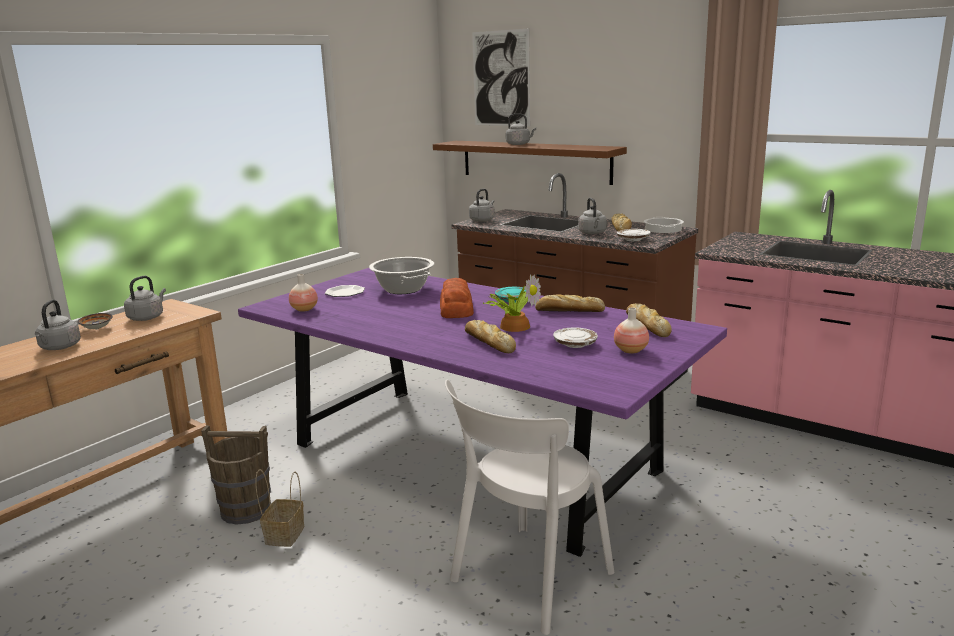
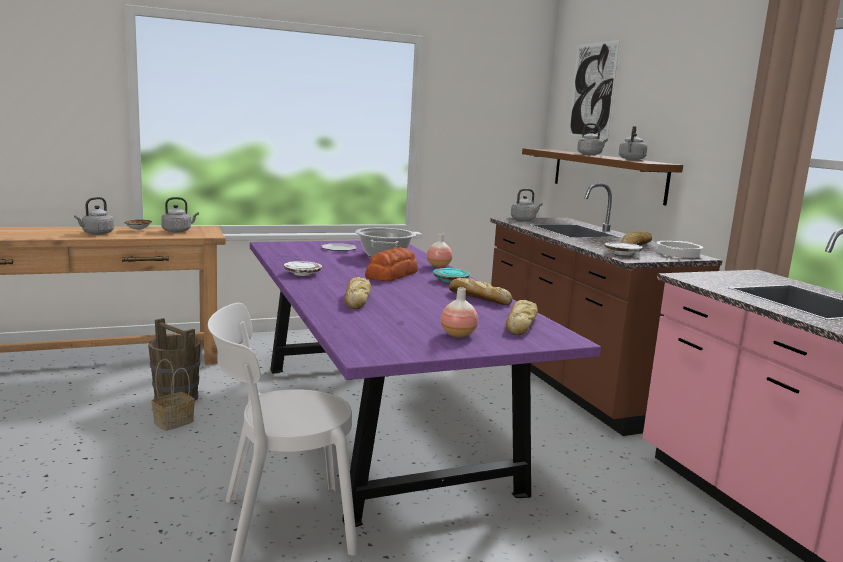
camera: 30 degrees right, 5 degrees down
vase [289,274,318,312] -> vase moved to [427,233,452,268]
potted plant [483,274,541,332] -> none
white plate [553,327,598,348] -> white plate moved to [284,261,322,276]
grey kettle [578,198,607,234] -> grey kettle moved to [619,125,647,160]

